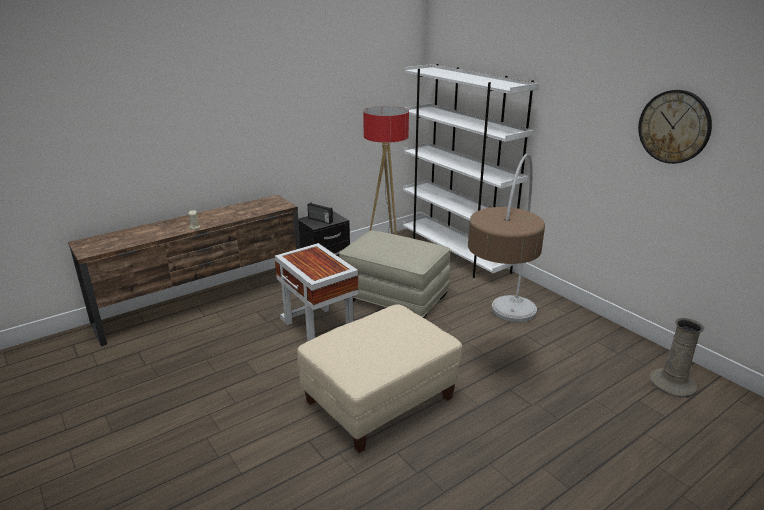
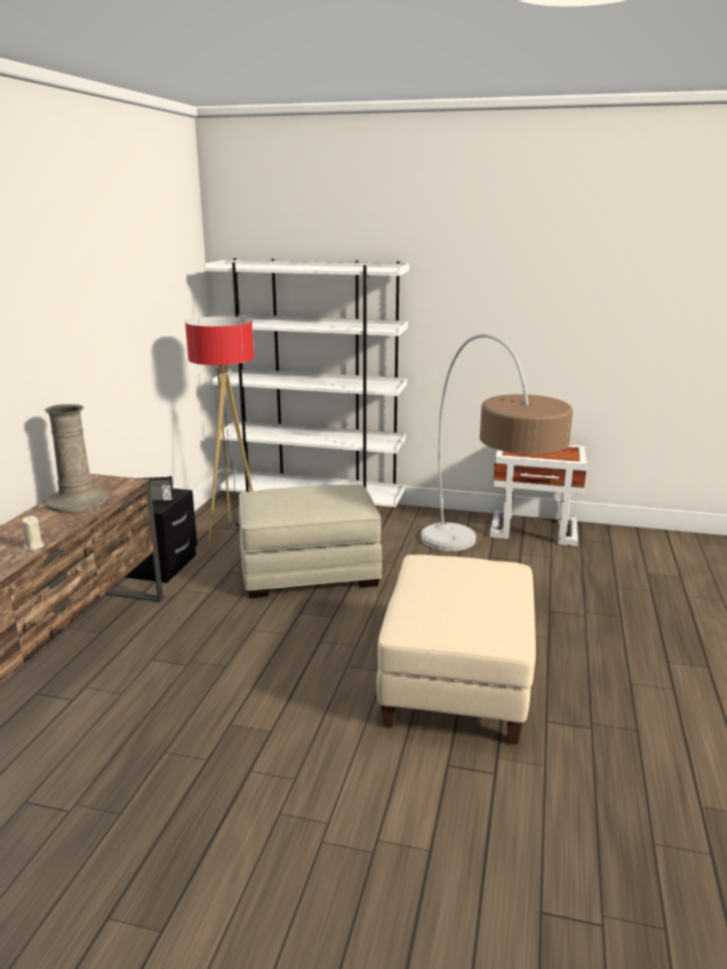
camera: 40 degrees left, 5 degrees down
white side table [275,243,359,342] -> white side table moved to [490,444,587,546]
wall clock [638,90,712,164] -> none
beige vase [650,318,705,398] -> beige vase moved to [45,404,109,513]

